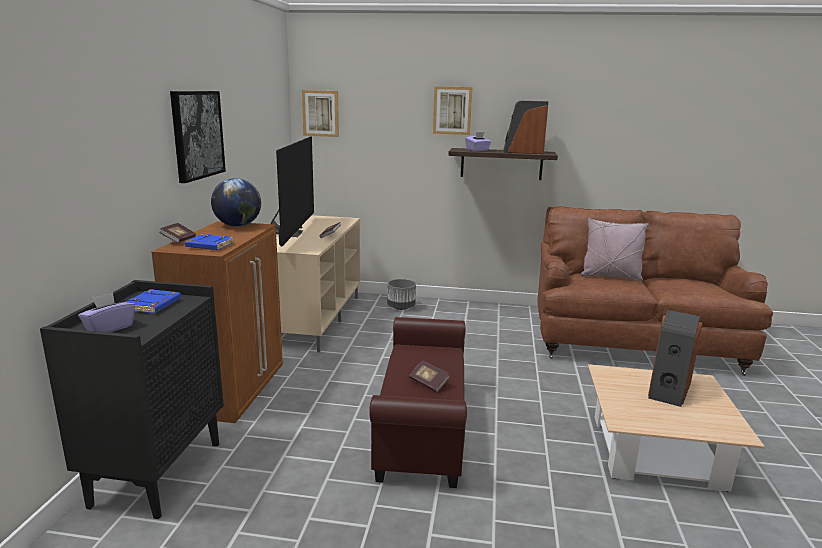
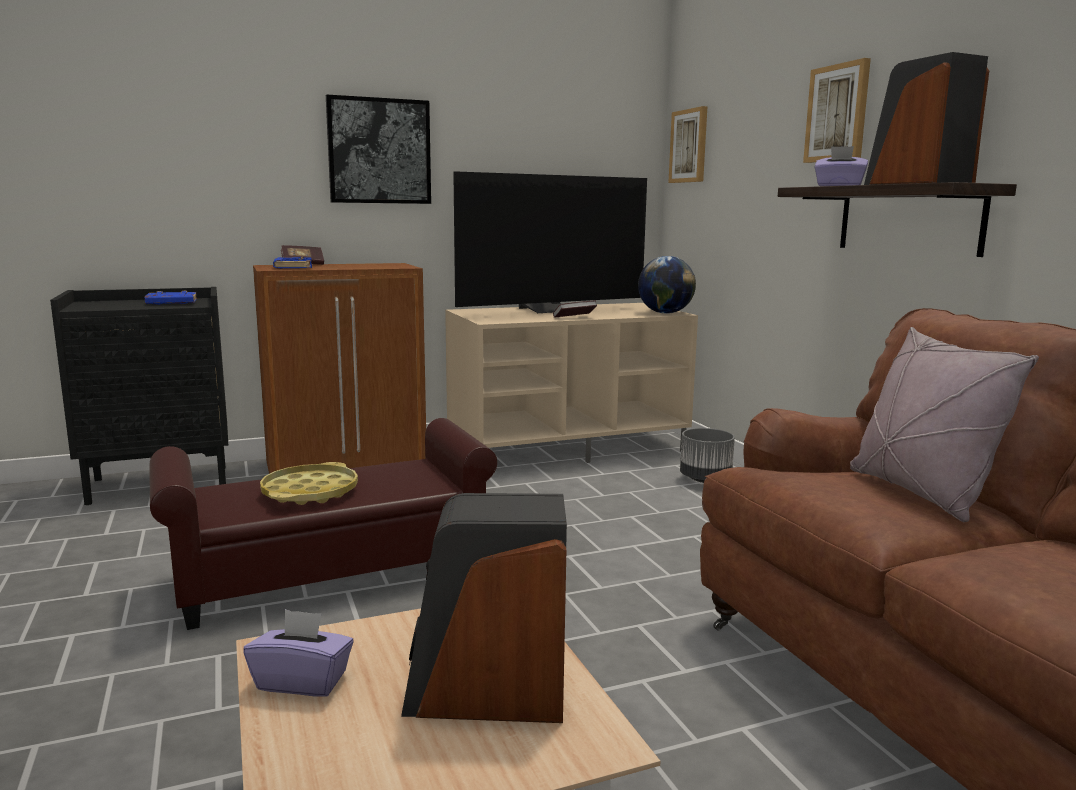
camera: 60 degrees right, 5 degrees down
purple tissue box [78,292,135,332] -> purple tissue box moved to [243,609,354,697]
globe [211,178,261,227] -> globe moved to [638,256,696,314]
book [409,360,450,393] -> yellow tray [260,462,358,505]

